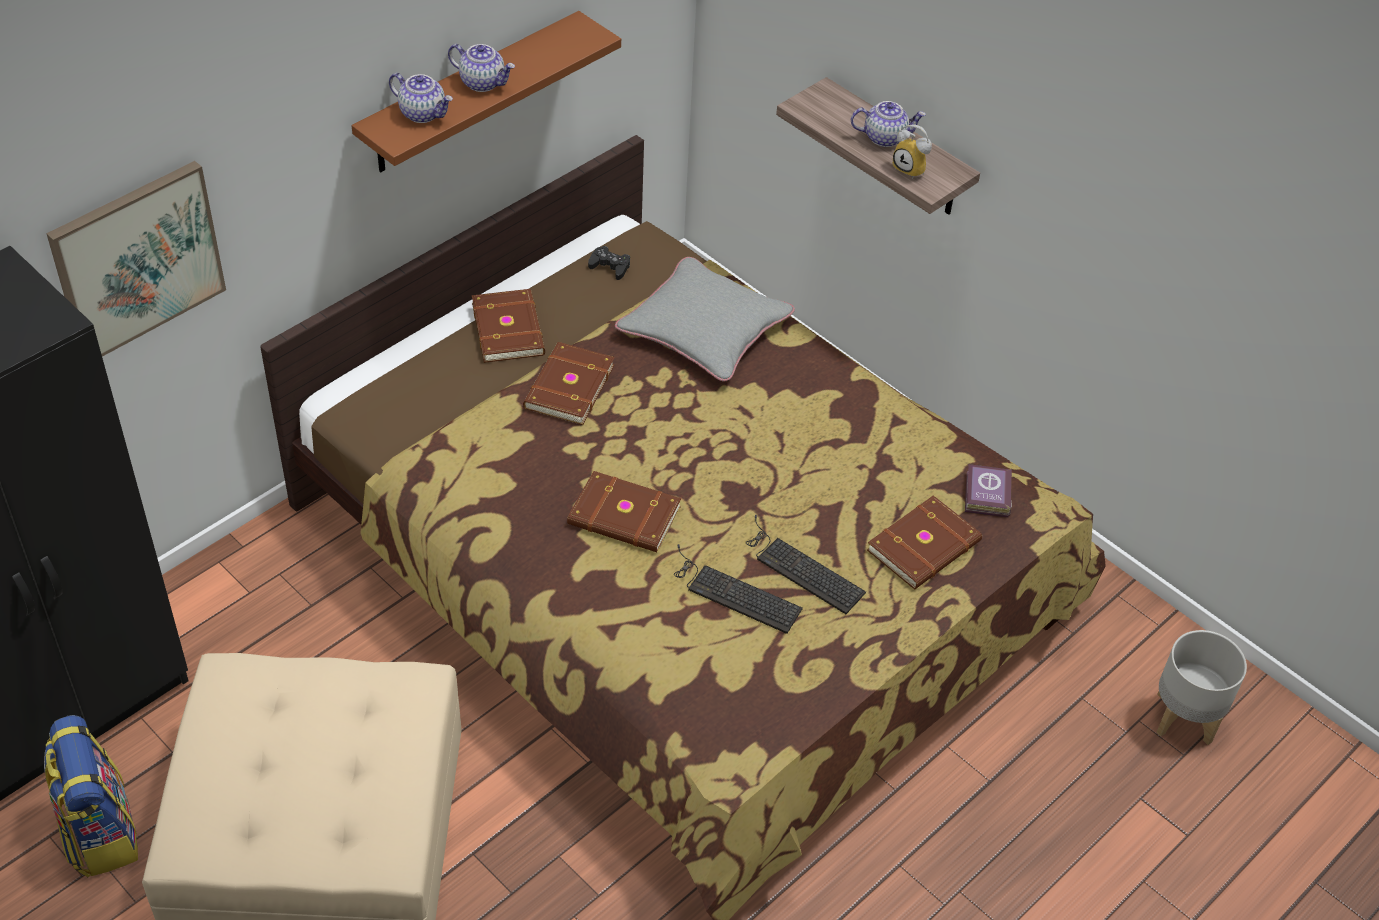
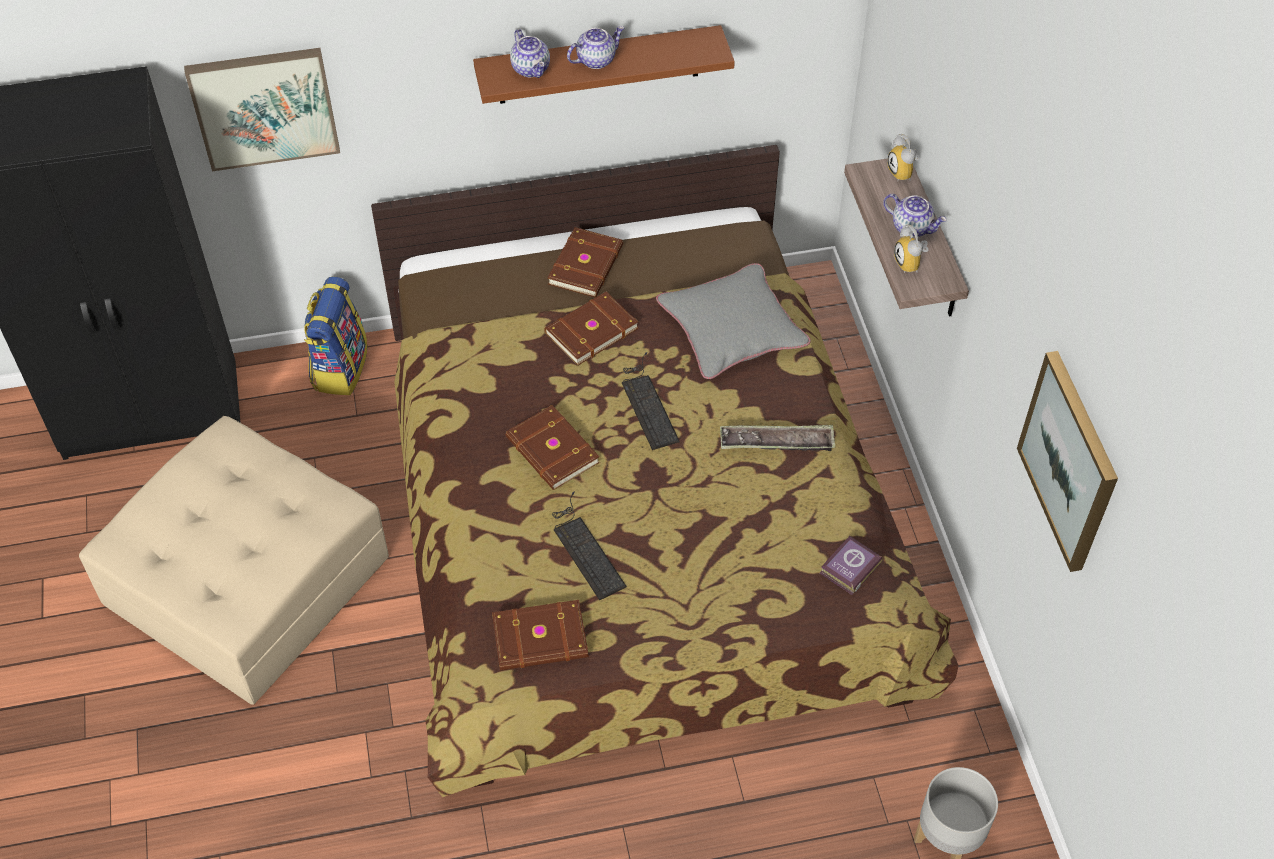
camera: 35 degrees right, 5 degrees up
backpack [44,715,138,878] -> backpack moved to [304,277,367,395]
teapot [448,44,515,92] -> teapot turned 90 degrees counterclockwise [567,26,624,69]
black game controller [588,246,630,280] -> none
keyboard [746,515,866,614] -> keyboard moved to [622,352,680,450]
brown book [867,496,982,589] -> brown book moved to [492,600,589,671]
none -> tray [720,425,835,451]
none -> alarm clock [887,134,920,181]
none -> picture [1017,351,1118,572]

